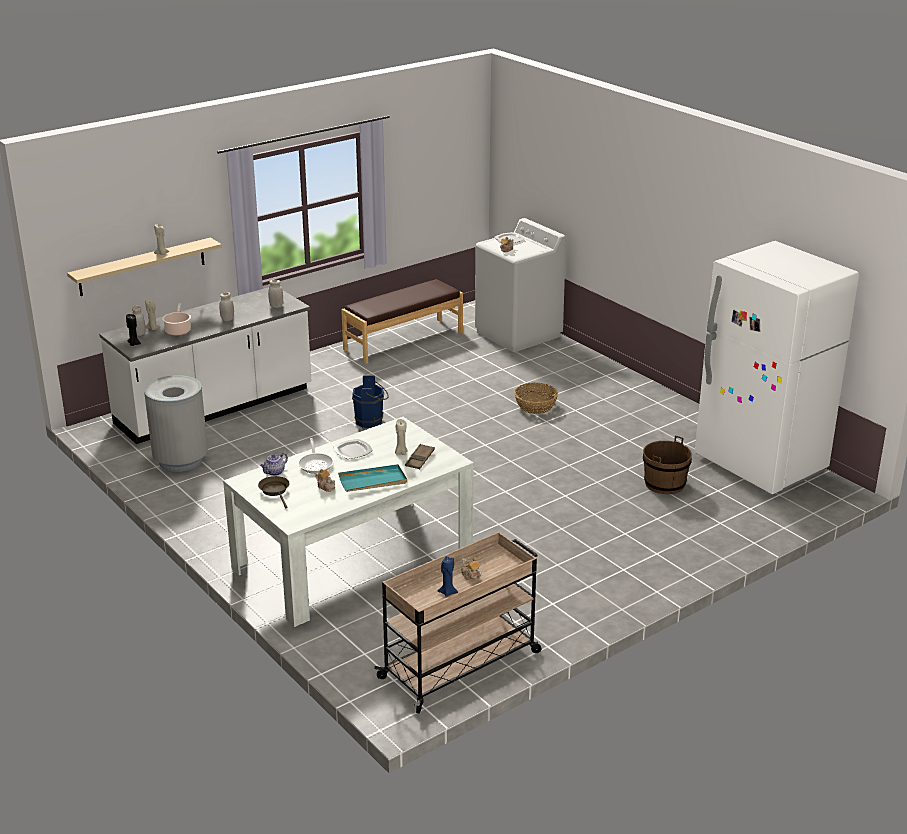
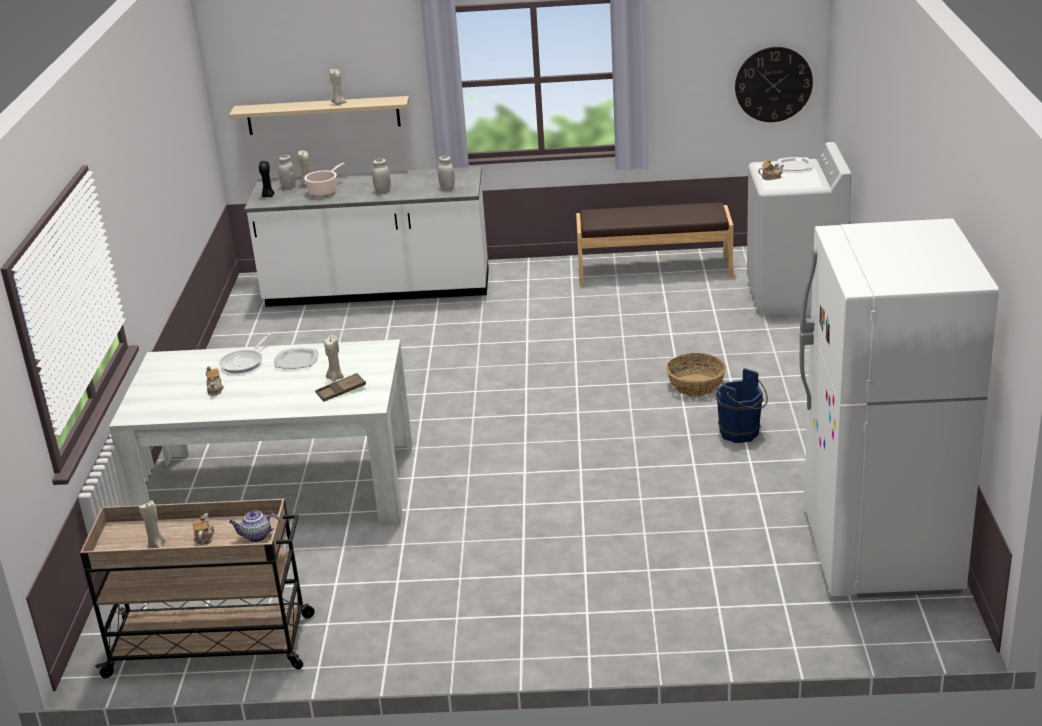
camera: 40 degrees right, 0 degrees up
grey trash can [144,375,208,472] -> none
brown frying pan [258,476,289,508] -> none
teapot [260,453,288,476] -> teapot moved to [229,511,280,542]
turquoise tray [338,464,407,492] -> none
blue bucket [352,375,389,428] -> blue bucket moved to [716,368,768,443]
blue candle [438,556,458,597] -> beige candle [139,500,165,548]
brown bucket [643,436,692,494] -> none
none -> wall clock [735,47,813,122]

